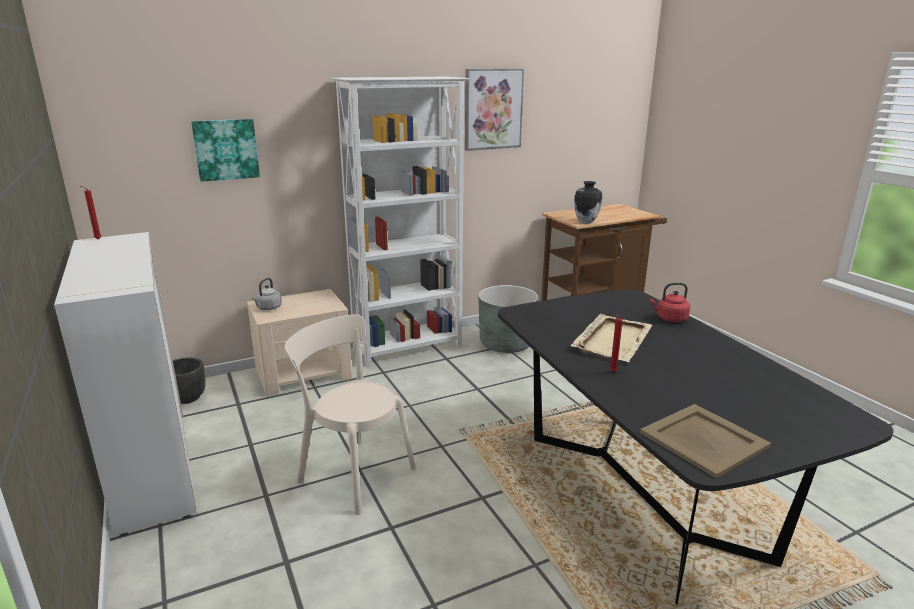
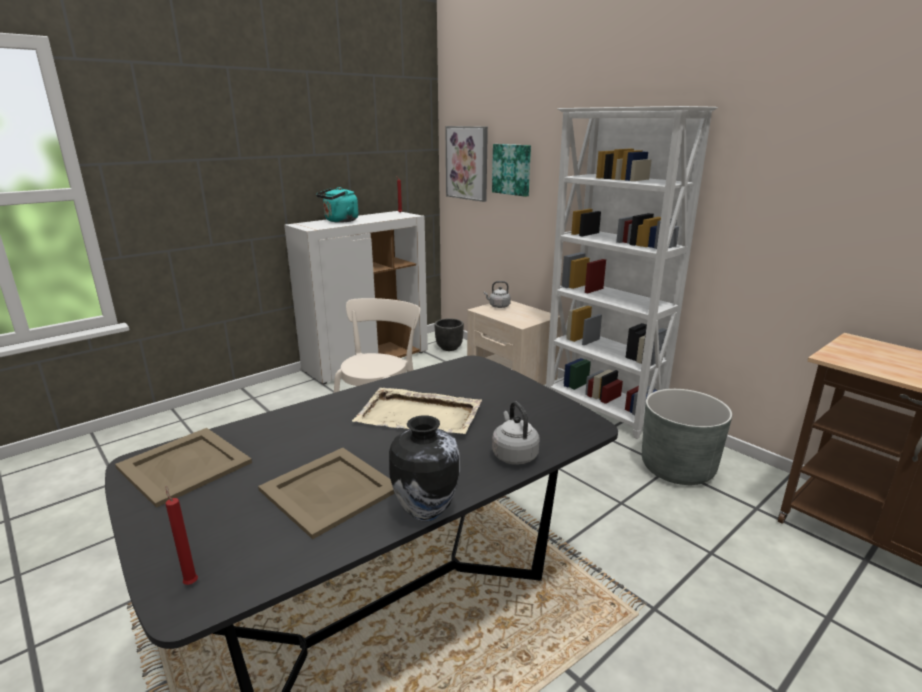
camera: 75 degrees right, 0 degrees up
picture [465,69,524,151] -> picture moved to [445,126,488,202]
vase [574,181,602,224] -> vase moved to [389,415,460,521]
red candle [610,314,623,372] -> red candle moved to [166,486,198,585]
red kettle [649,282,690,322] -> grey kettle [492,401,540,465]
none -> beige tray [258,448,395,539]
none -> turquoise kettle [316,187,358,223]

